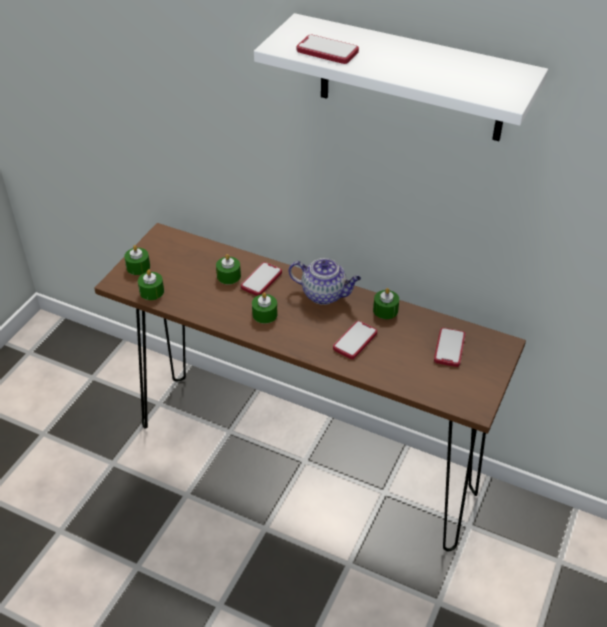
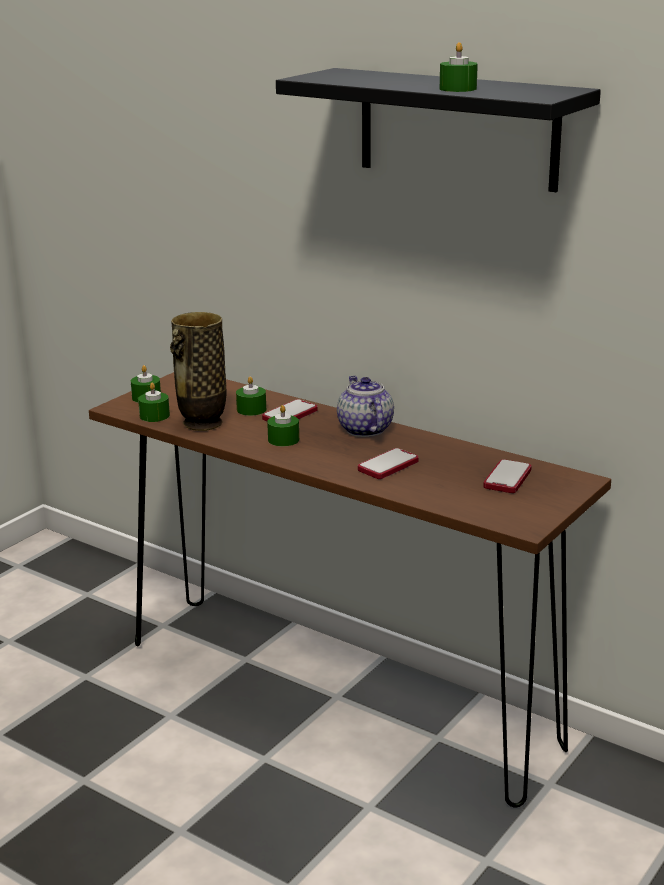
camera: 10 degrees right, 20 degrees down
white shelf [254,13,548,141] -> black shelf [276,68,601,192]
teapot [289,258,361,305] -> teapot turned 135 degrees counterclockwise [337,376,394,437]
phone [297,35,359,64] -> none
green candle [373,288,399,319] -> green candle moved to [440,42,478,92]
none -> vase [170,312,227,431]

